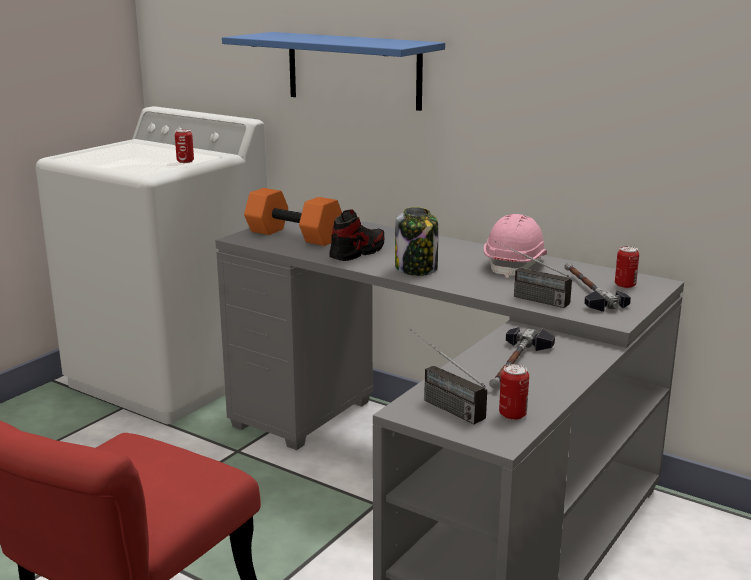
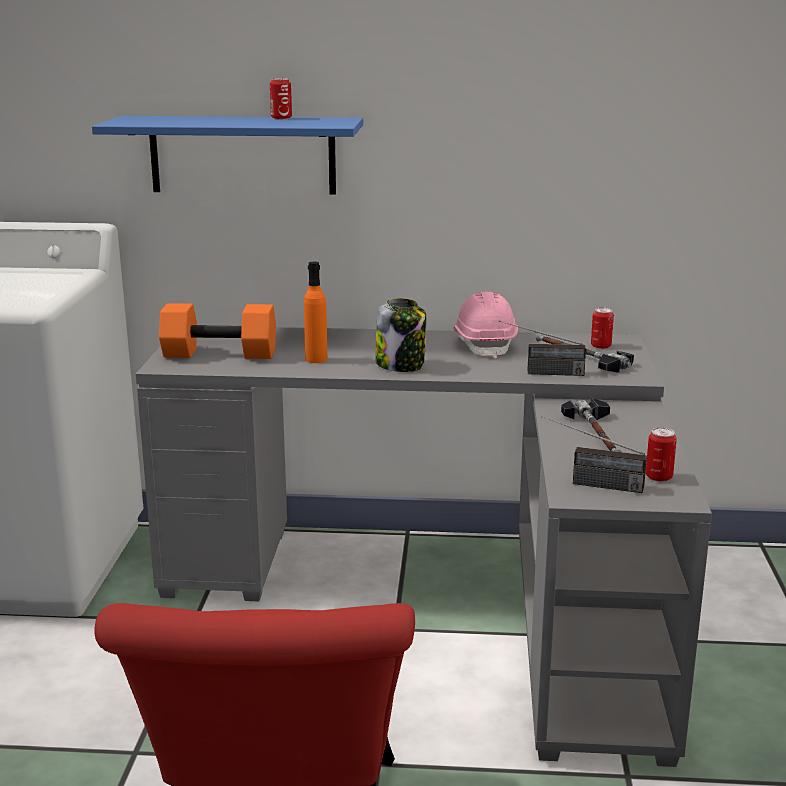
camera: 30 degrees left, 0 degrees up
can [175,129,194,163] -> can moved to [270,78,292,120]
shoe [329,209,385,261] -> orange bottle [304,262,327,363]

